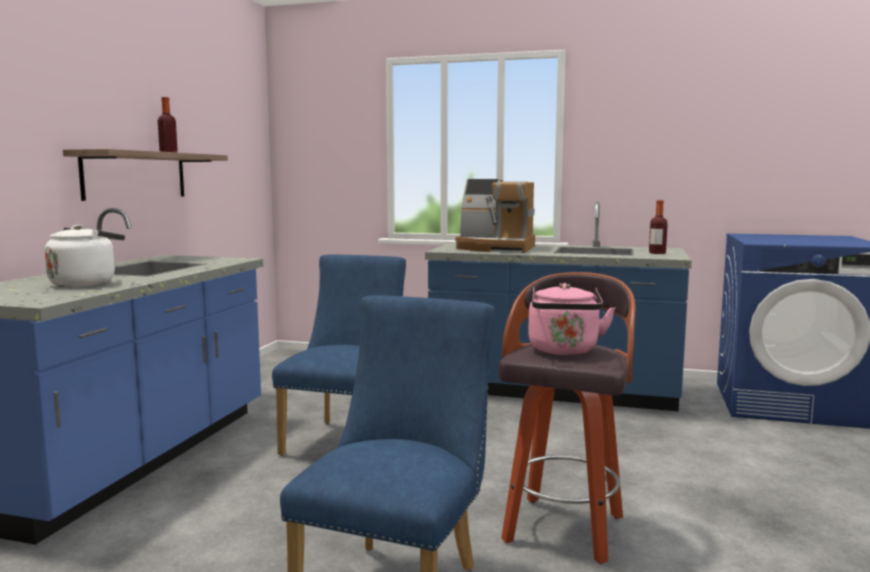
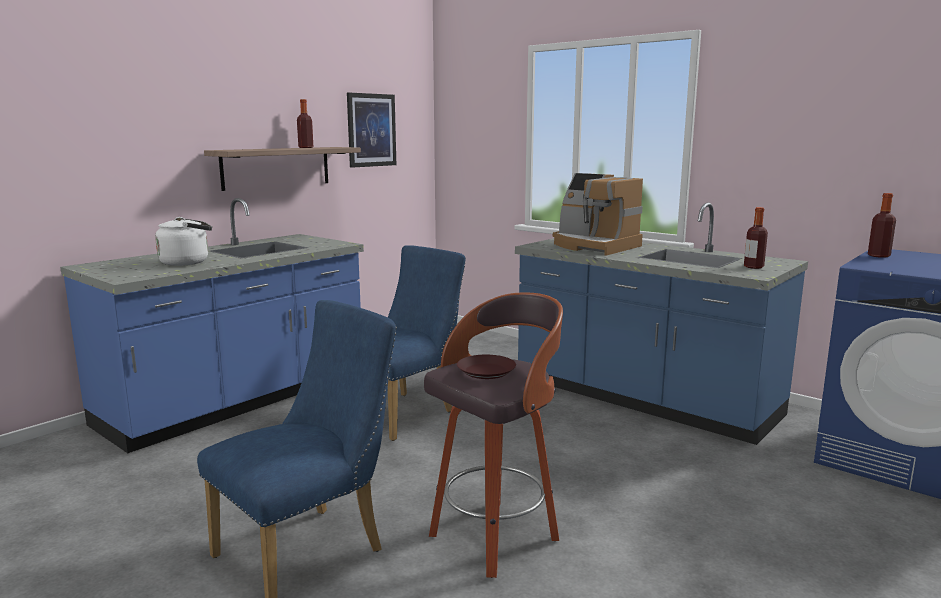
camera: 25 degrees right, 5 degrees up
pink kettle [528,283,615,355] -> brown plate [457,355,516,379]
none -> picture [347,93,396,168]
none -> bottle [868,193,896,258]

